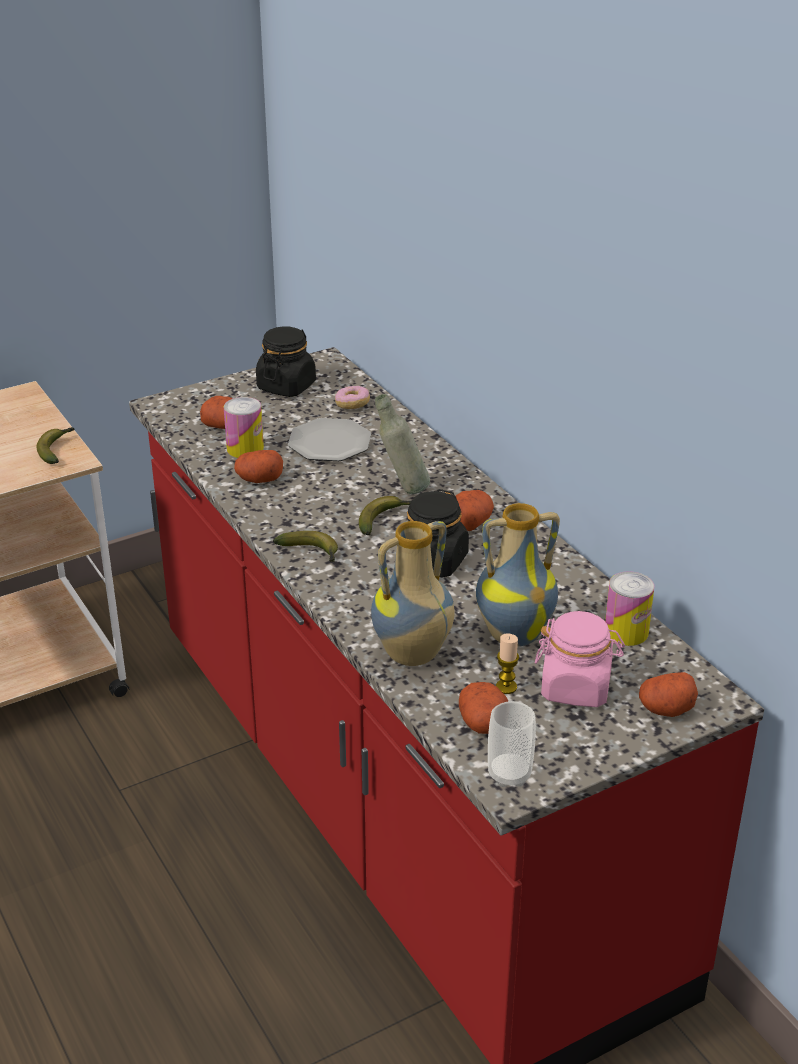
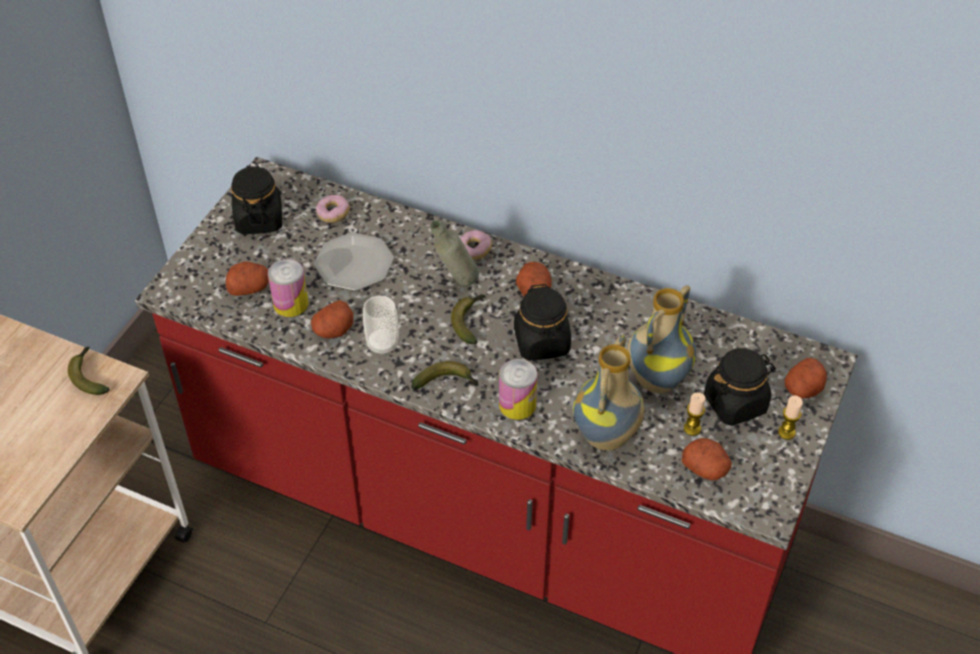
camera: 35 degrees left, 15 degrees up
cup [488,701,536,787] -> cup moved to [363,296,398,355]
pink jar [535,611,625,707] -> black jar [704,348,776,426]
can [605,571,654,646] -> can moved to [499,359,538,420]
none -> donut [460,230,492,260]
none -> candle [778,395,803,440]

